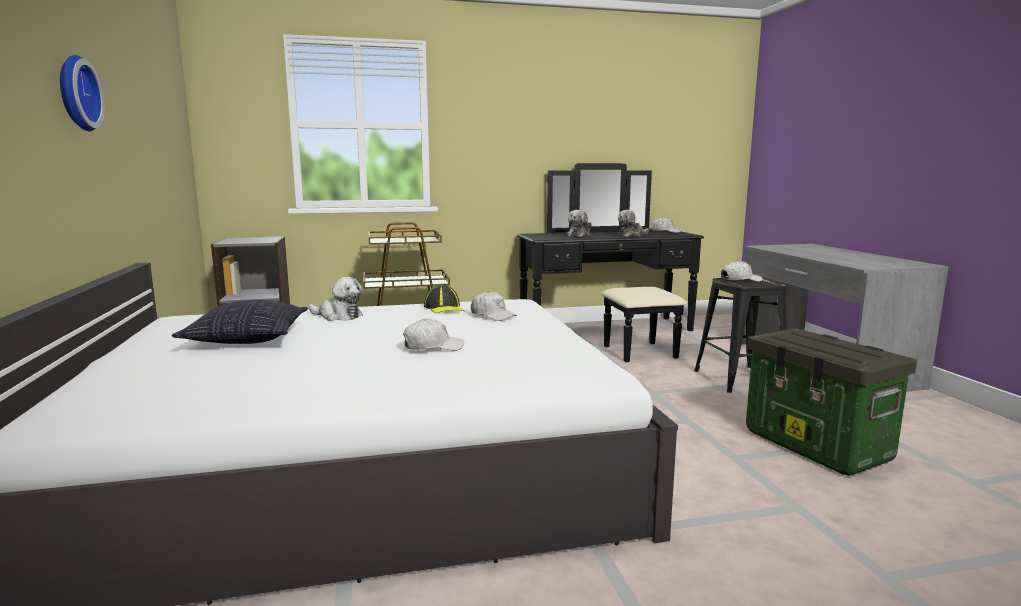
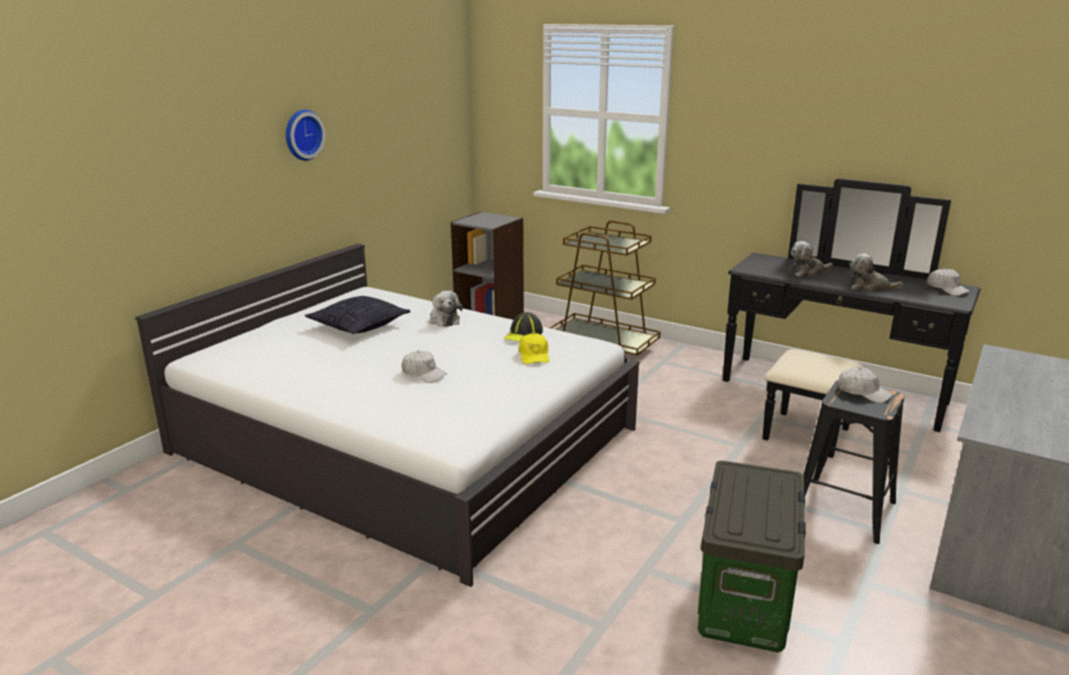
camera: 45 degrees right, 10 degrees up
white cap [471,291,517,321] -> yellow cap [519,333,549,364]

